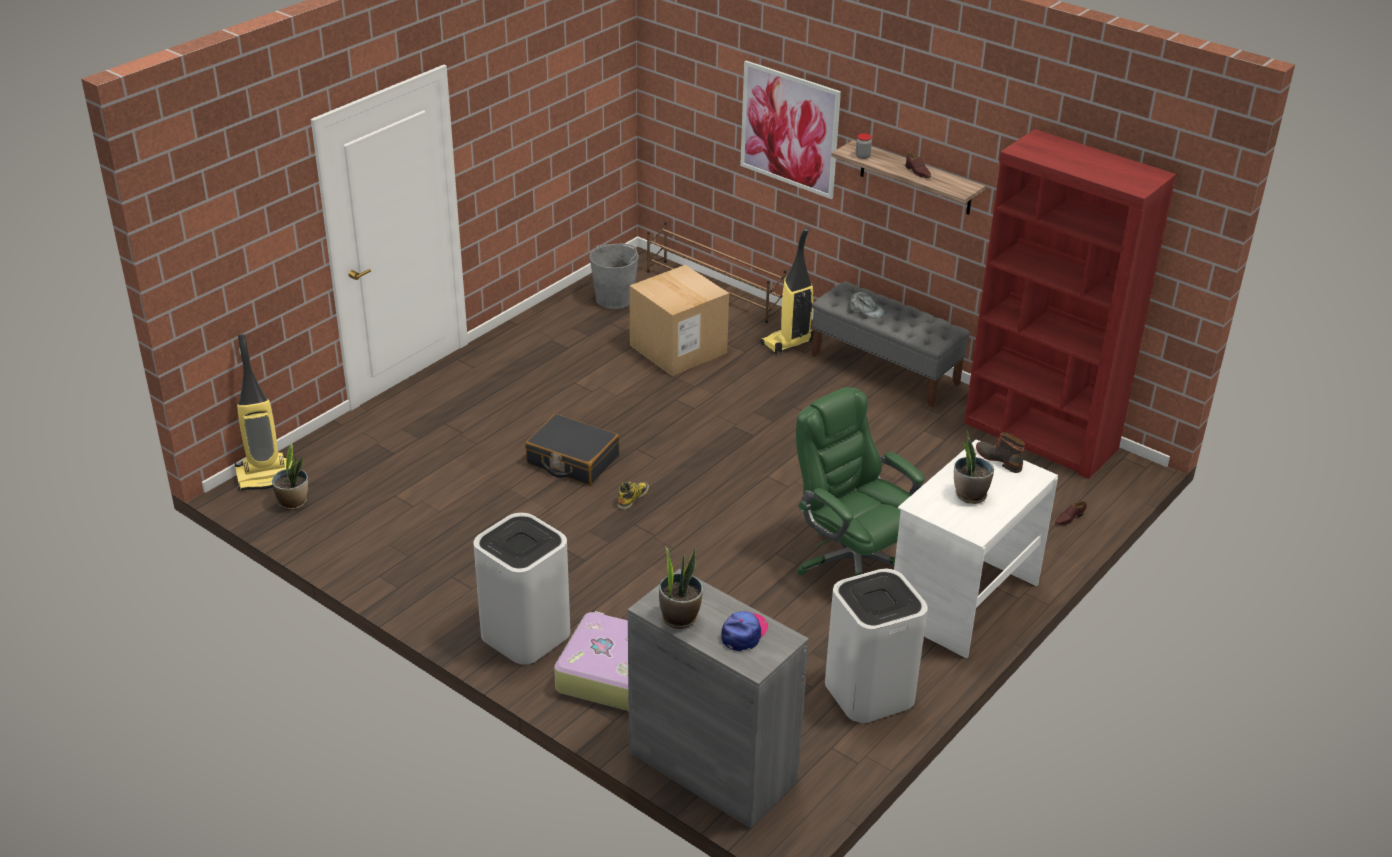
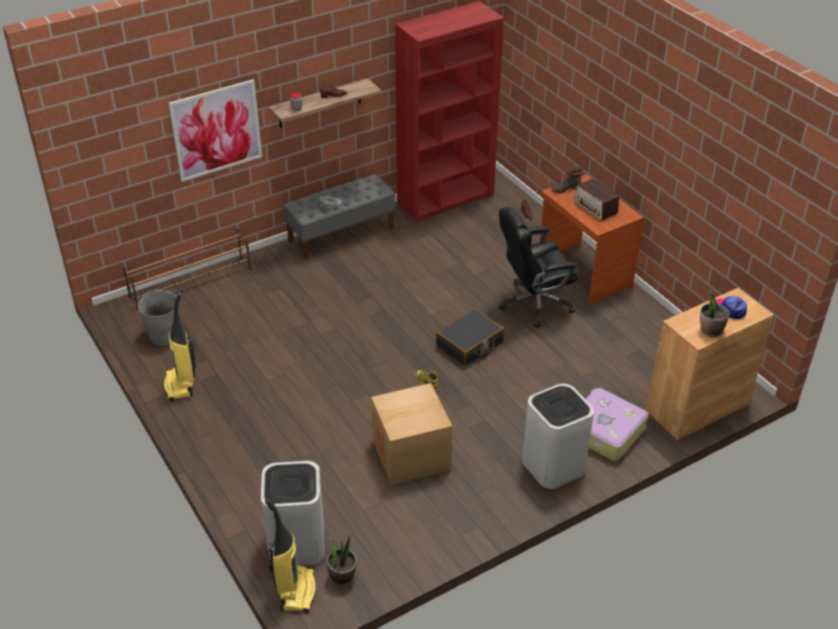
camera: 70 degrees left, 5 degrees up
black suitcase [525,414,619,485] -> black suitcase moved to [436,309,504,366]
grey cabinet [628,569,809,829] -> brown cabinet [646,288,774,440]
cardboard box [629,265,729,376] -> cardboard box moved to [371,383,452,485]
vacuum cleaner [760,227,813,354] -> vacuum cleaner moved to [164,293,196,401]
green office chair [796,387,925,576] -> black office chair [499,207,578,328]
white trash can [825,569,927,723] -> white trash can moved to [261,461,325,566]
white desk [894,439,1058,658] -> brown desk [540,175,644,304]
potted plant [954,430,994,504] -> radio [574,178,619,221]

